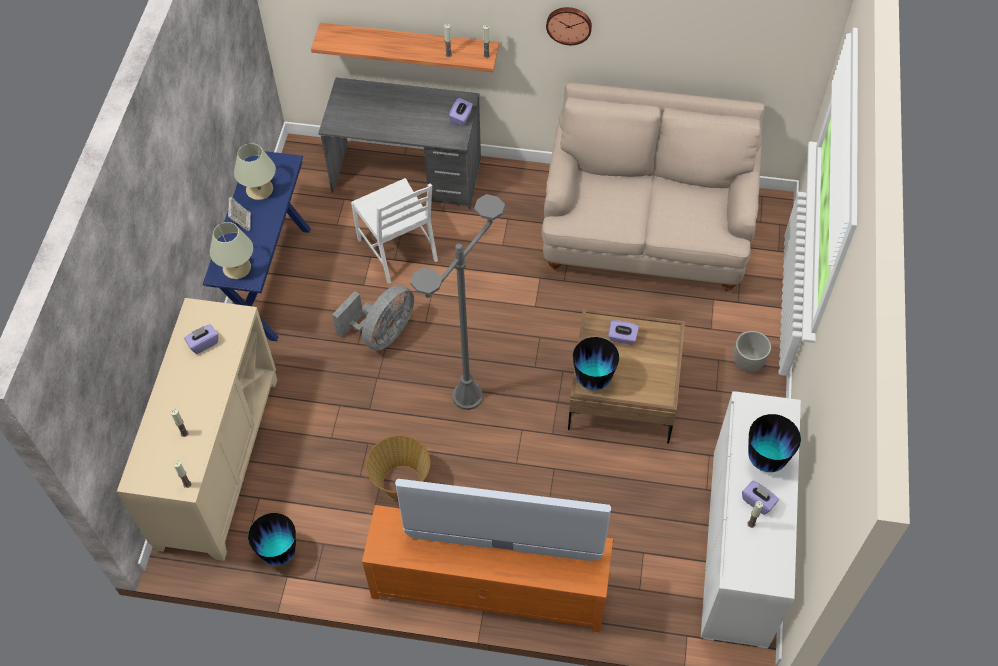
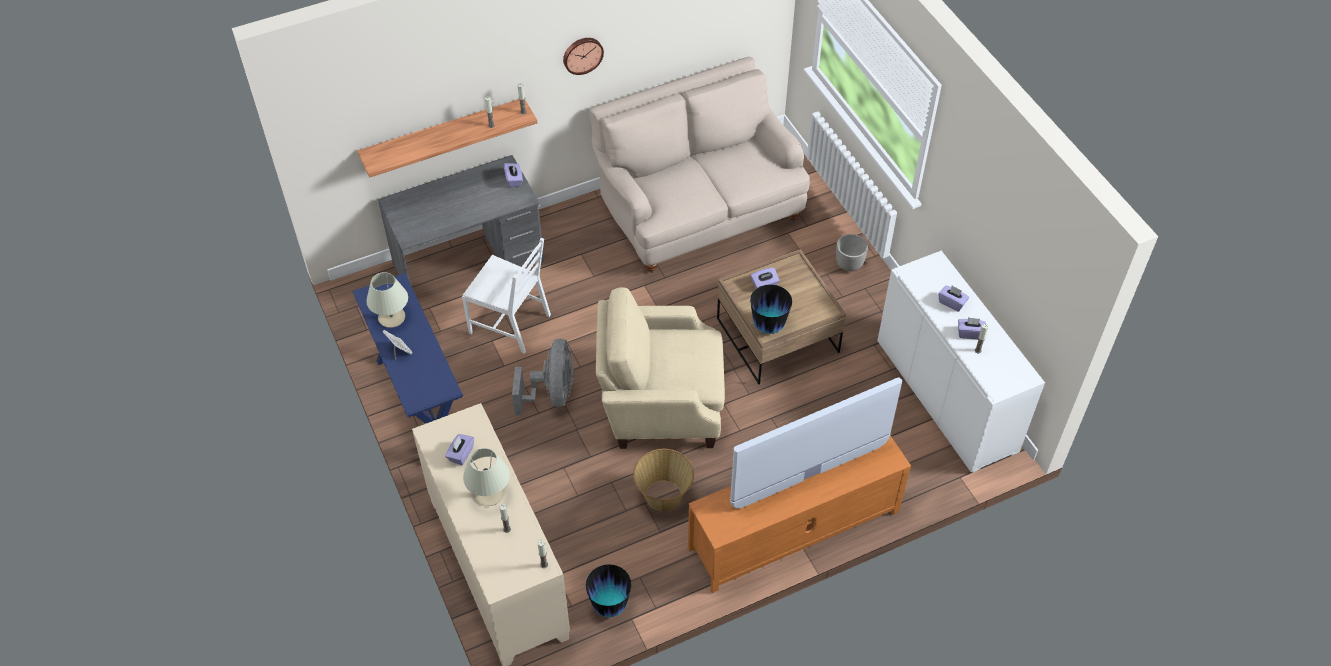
camera: 35 degrees left, 5 degrees down
beige table lamp [210,222,253,279] -> beige table lamp moved to [463,448,510,506]
grey floor lamp [410,194,505,410] -> beige armchair [596,287,725,449]
vase [748,414,801,472] -> purple tissue box [938,285,969,312]

